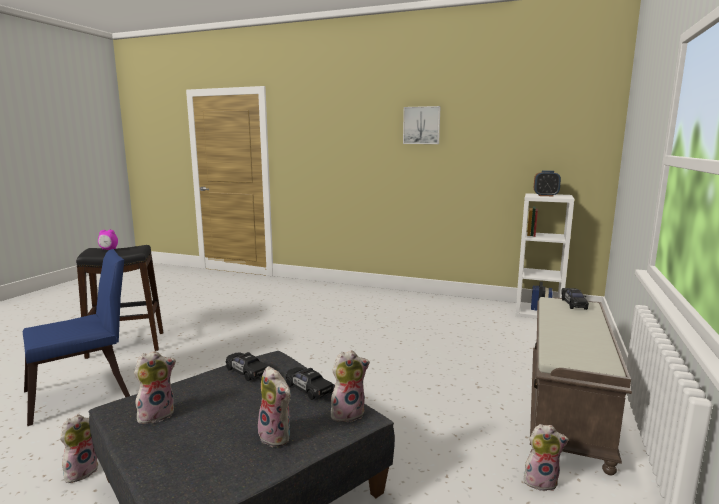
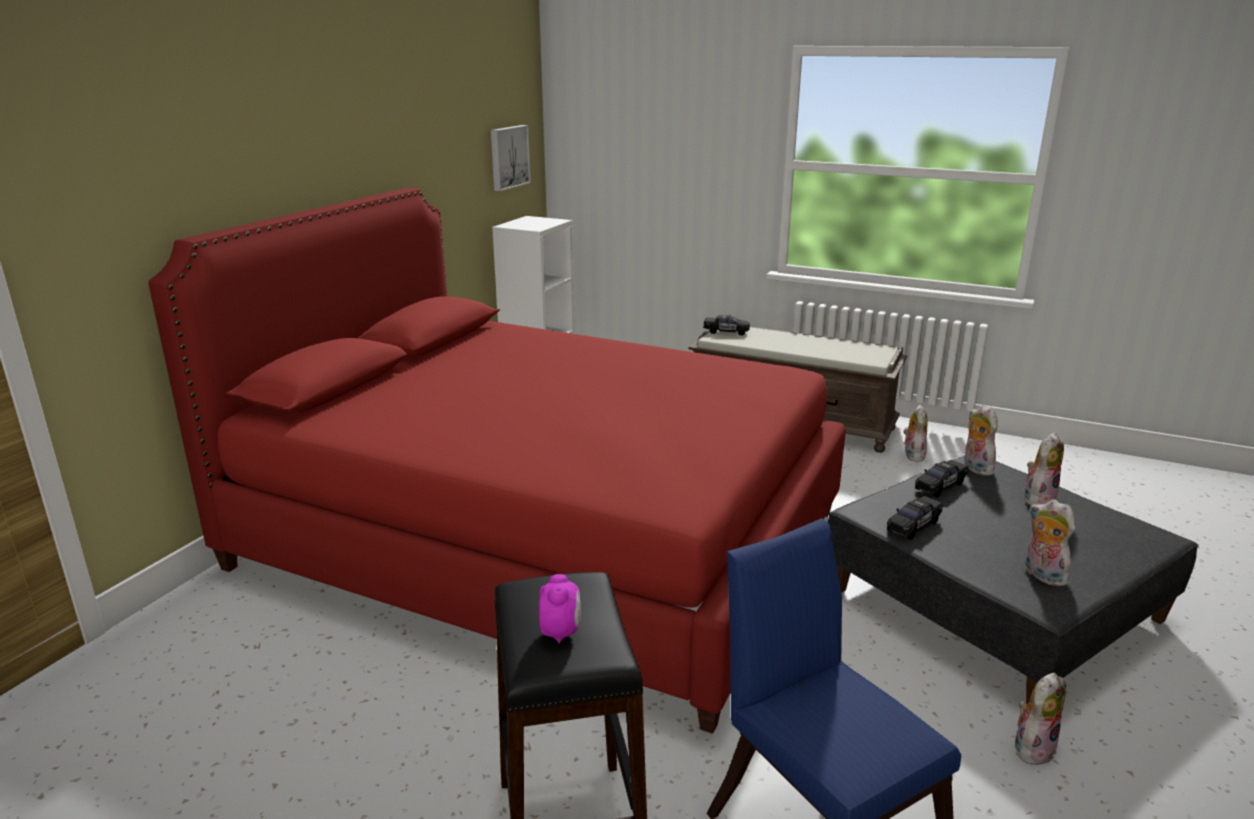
camera: 85 degrees left, 10 degrees up
plush toy [60,414,98,483] -> plush toy turned 105 degrees clockwise [1015,673,1066,765]
picture [403,106,441,144] -> picture moved to [491,125,531,191]
alarm clock [534,171,561,196] -> none
none -> red bed [148,188,846,734]

